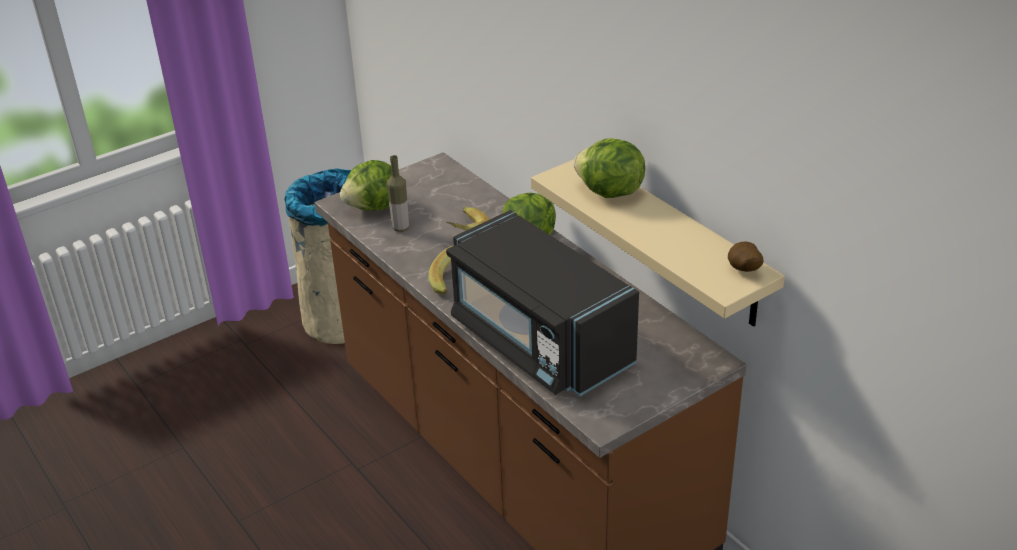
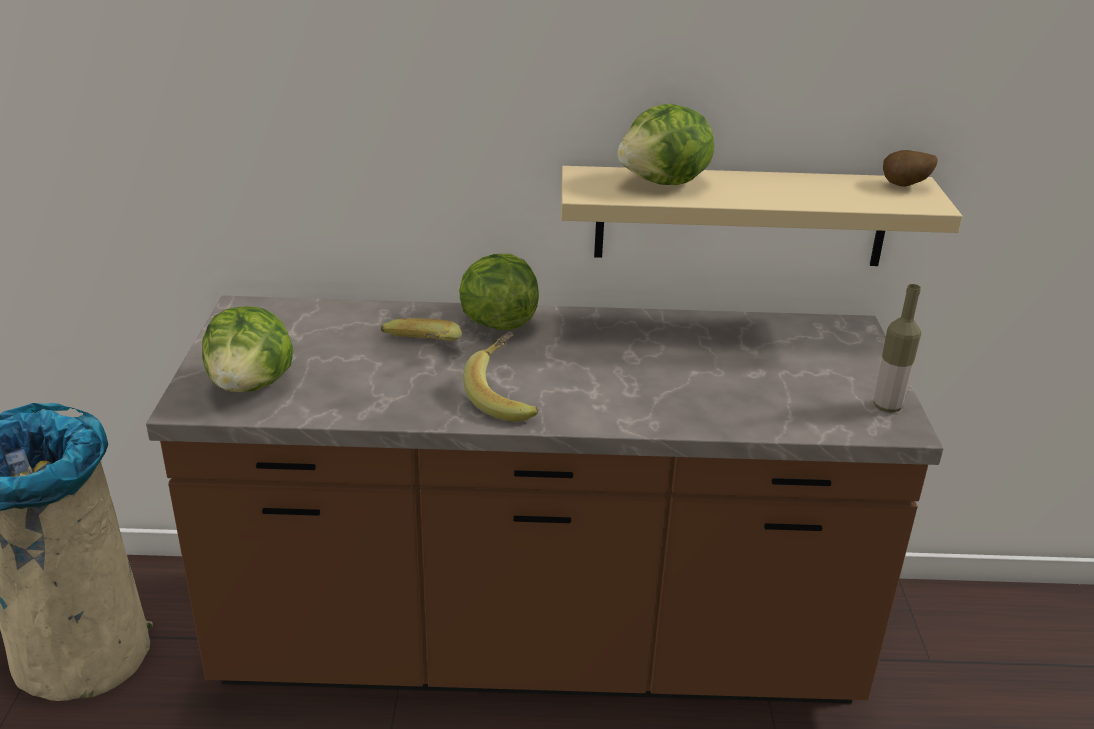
camera: 55 degrees left, 5 degrees down
bottle [387,155,409,232] -> bottle moved to [874,284,921,413]
black microwave [446,210,639,397] -> none

